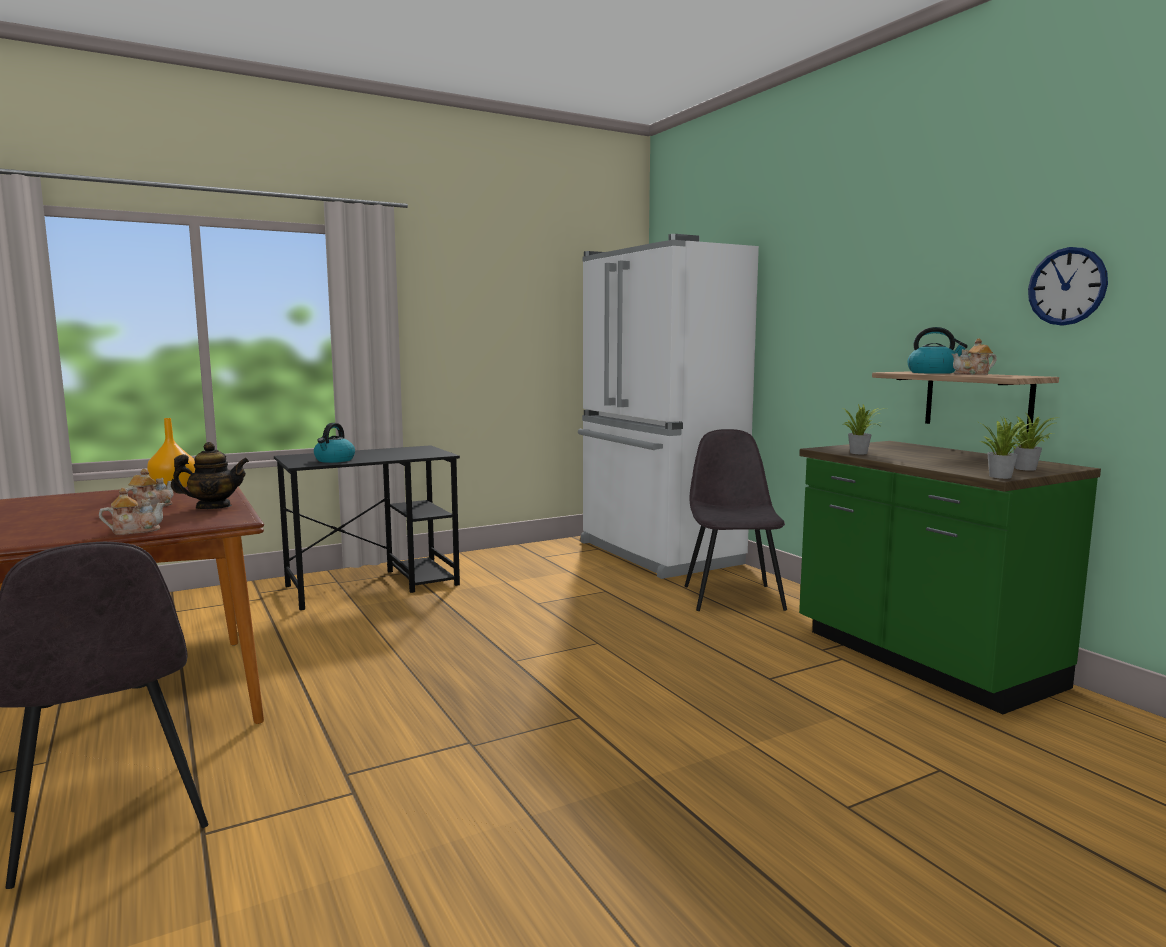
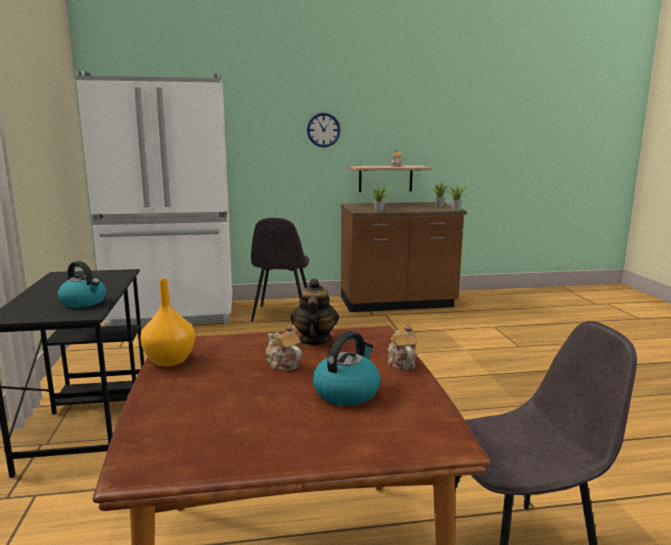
camera: 70 degrees left, 5 degrees up
grey chair [685,429,787,611] -> grey chair turned 105 degrees counterclockwise [251,218,309,322]
green counter [799,441,1101,714] -> brown counter [340,202,467,312]
kettle [907,327,968,374] -> kettle moved to [313,331,381,406]
wall clock [1028,247,1108,326] -> wall clock moved to [307,113,340,147]

